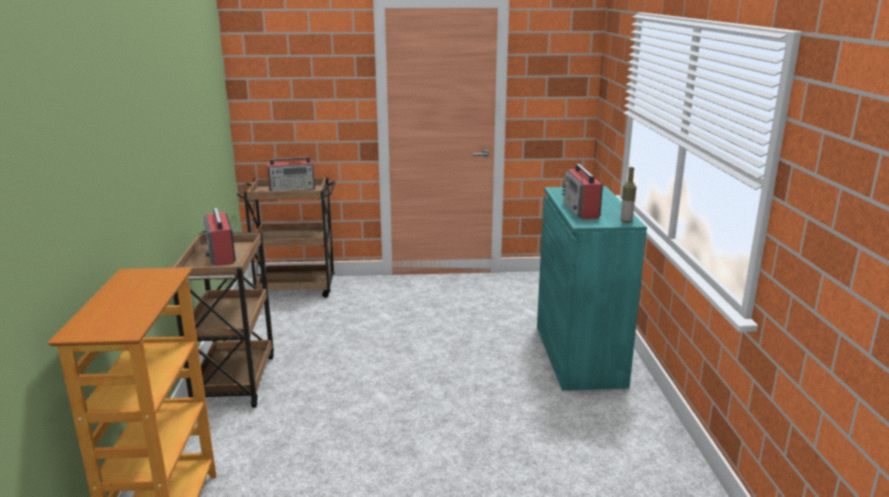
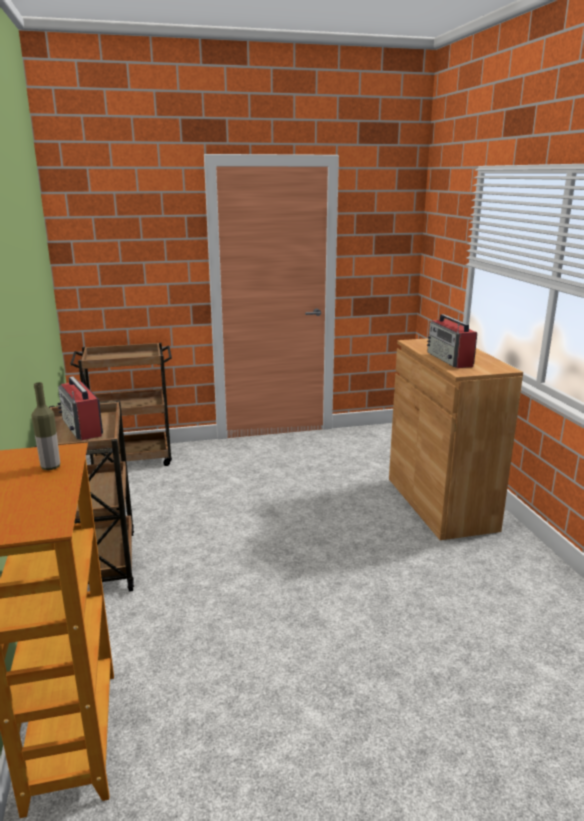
camera: 10 degrees left, 0 degrees up
radio [267,157,315,191] -> none
turquoise cabinet [537,186,647,391] -> brown cabinet [389,338,523,540]
bottle [621,167,636,223] -> bottle moved to [31,382,60,470]

